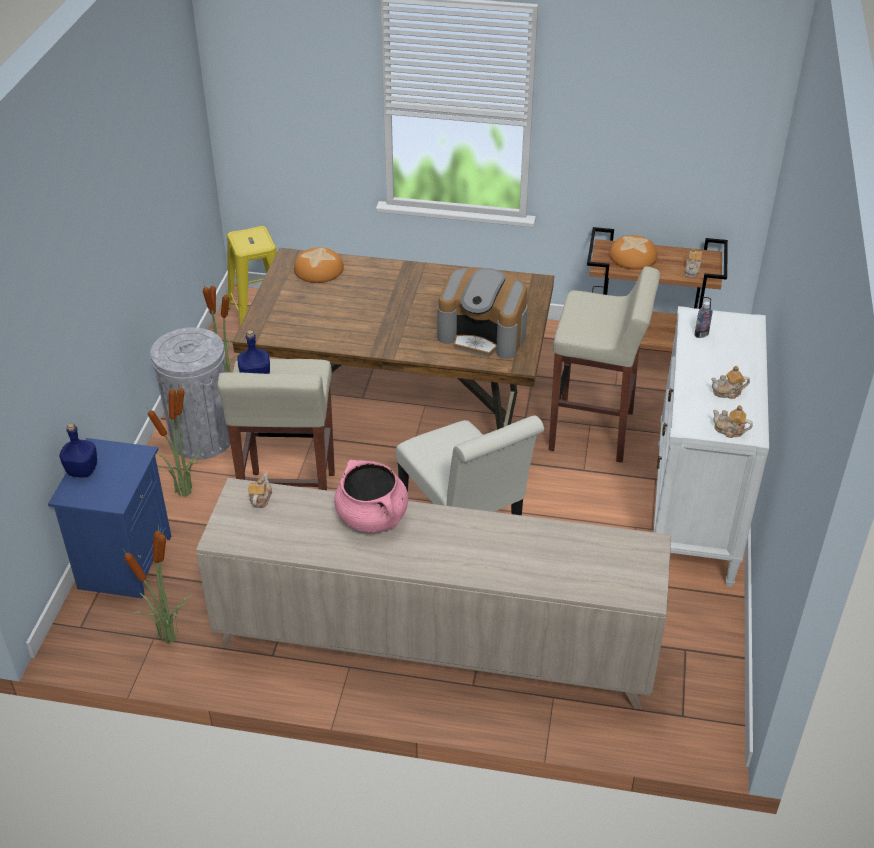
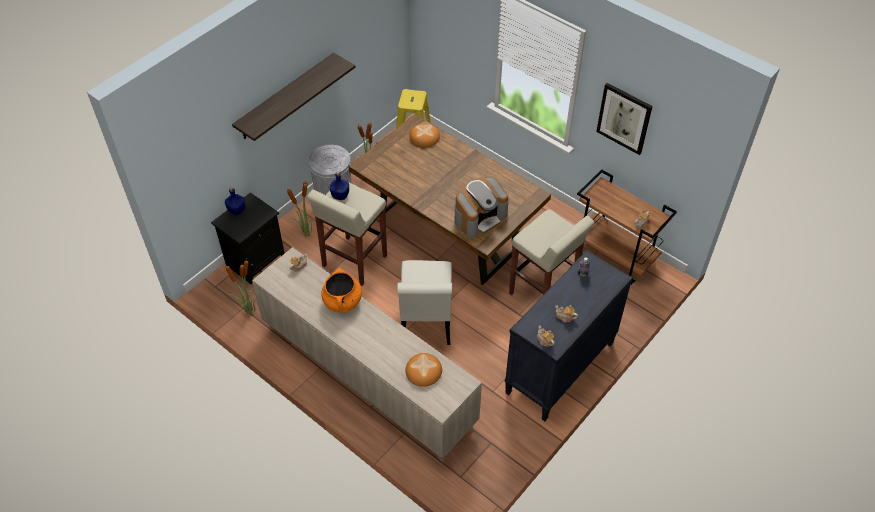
camera: 30 degrees right, 10 degrees up
blue nightstand [48,438,171,598] -> black nightstand [211,192,285,284]
pink cooking pot [335,460,408,533] -> orange cooking pot [321,268,362,313]
coffee machine [437,267,528,359] -> coffee machine turned 90 degrees counterclockwise [455,176,509,238]
bread [609,235,658,270] -> bread moved to [405,353,442,387]
white dresser [654,306,769,587] -> black dresser [505,249,633,421]
none -> shelf [232,53,356,141]
none -> picture [596,83,653,155]

